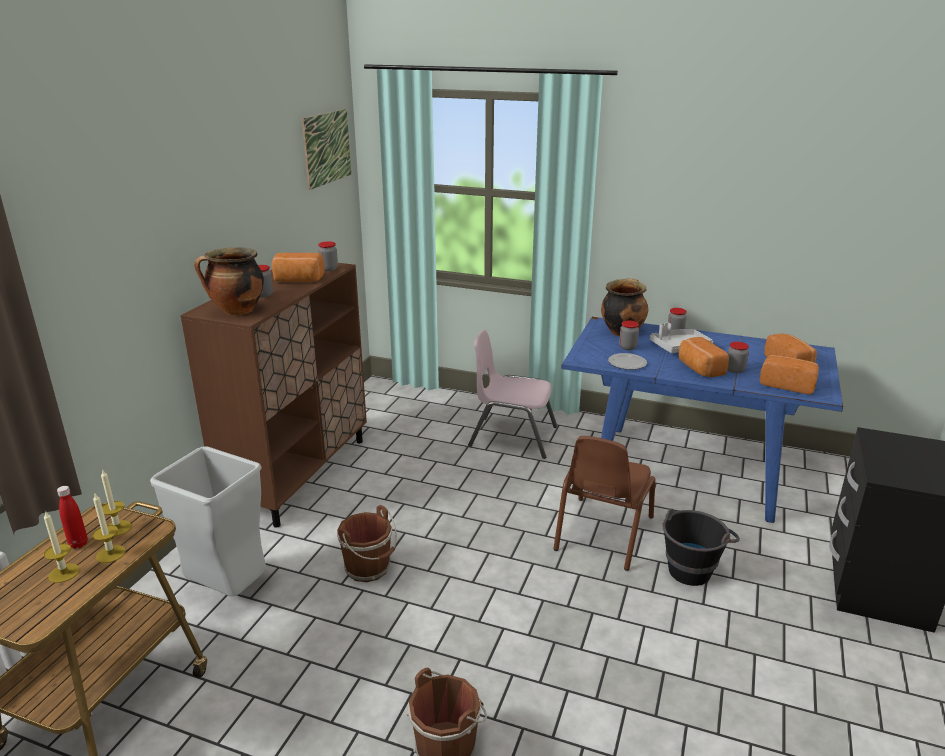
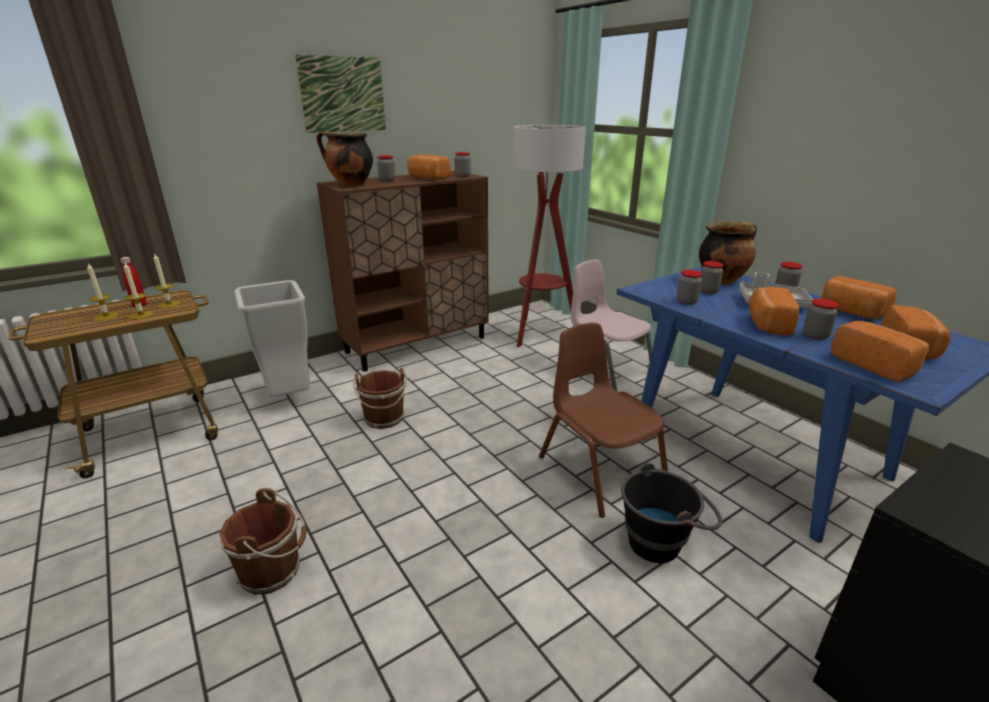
camera: 35 degrees right, 0 degrees up
picture [302,109,351,190] -> picture moved to [295,55,386,133]
brown chair [553,436,655,571] -> brown chair turned 90 degrees clockwise [539,323,668,518]
plate [608,353,647,370] -> jar [677,270,703,305]
none -> floor lamp [512,125,586,347]
none -> bread [821,276,897,319]

